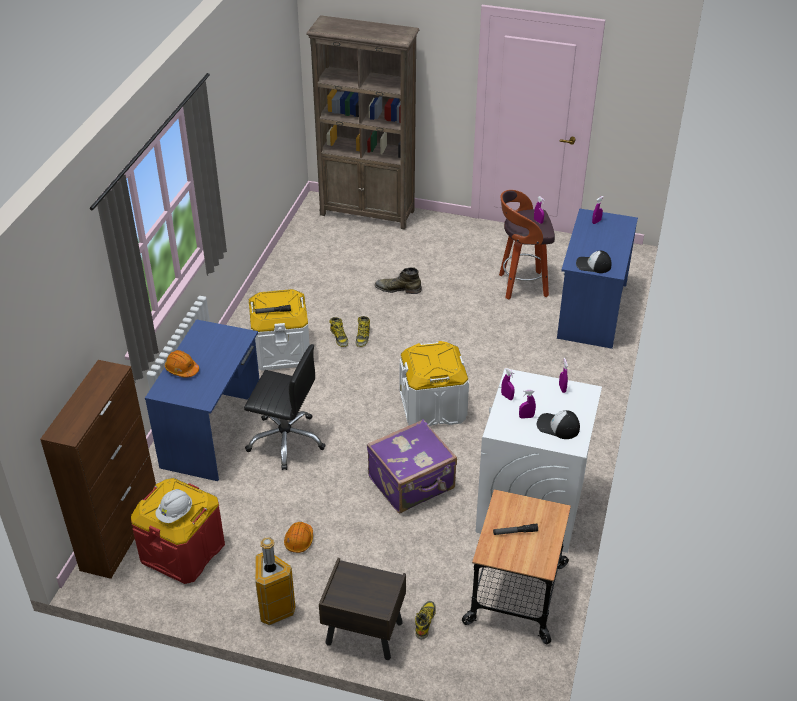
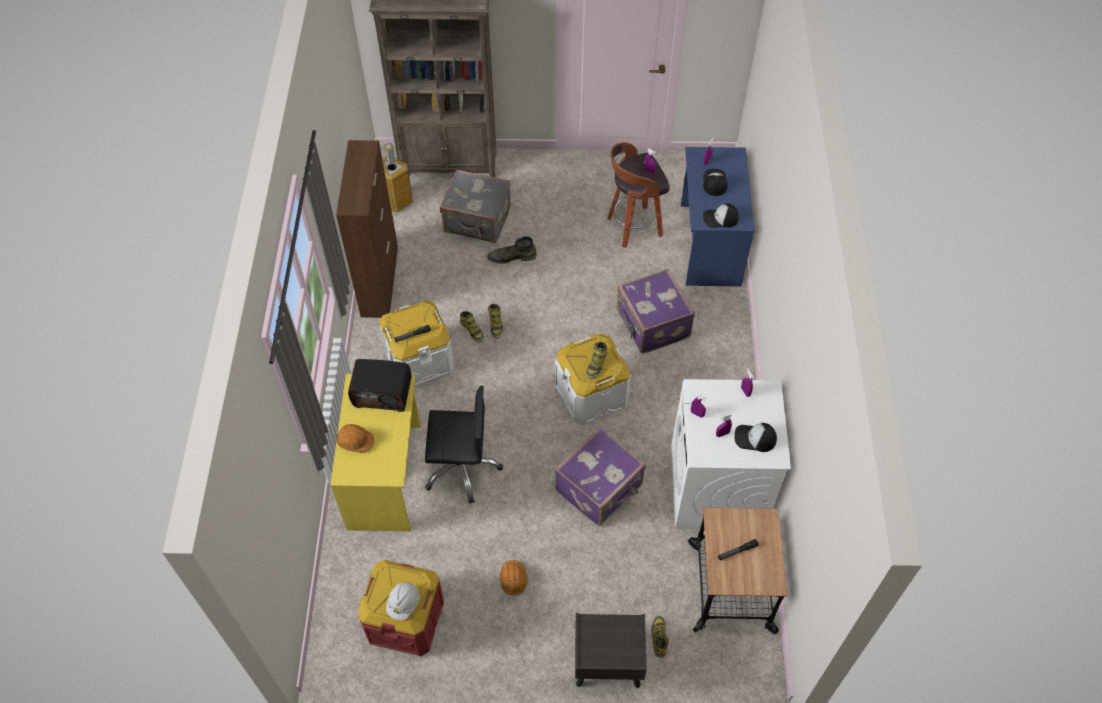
camera: 15 degrees left, 15 degrees up
brown cabinet [40,360,156,579] -> brown cabinet moved to [336,140,398,318]
blue desk [145,319,259,481] -> yellow desk [330,374,421,532]
trash can [255,537,295,625] -> trash can moved to [382,143,413,212]
none -> radio [348,359,411,412]
none -> grey suitcase [440,169,511,243]
none -> boot [586,342,607,379]
none -> purple suitcase [617,269,695,354]
none -> cap [703,169,727,196]

